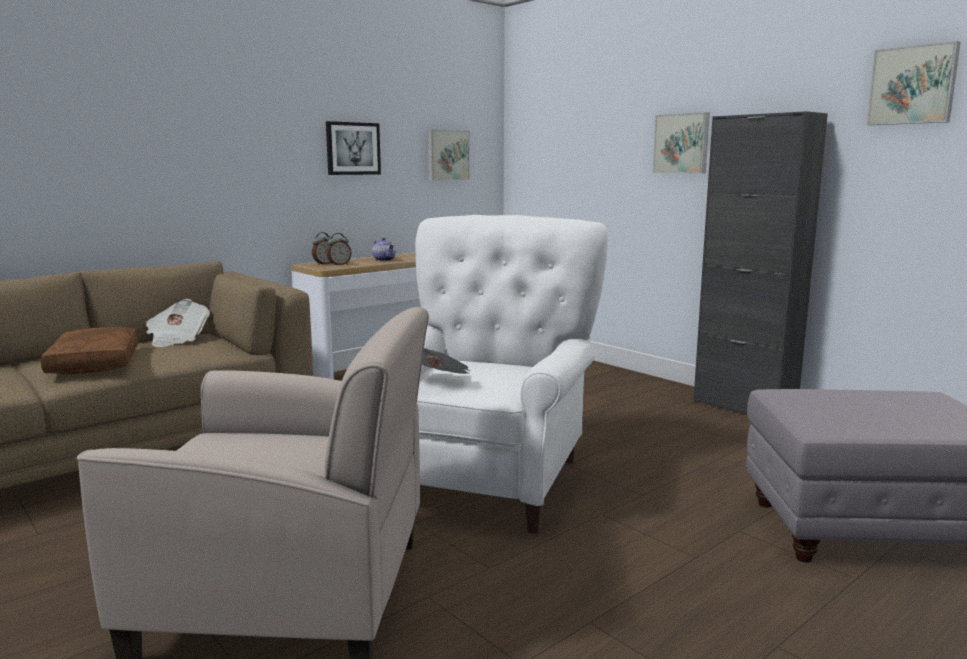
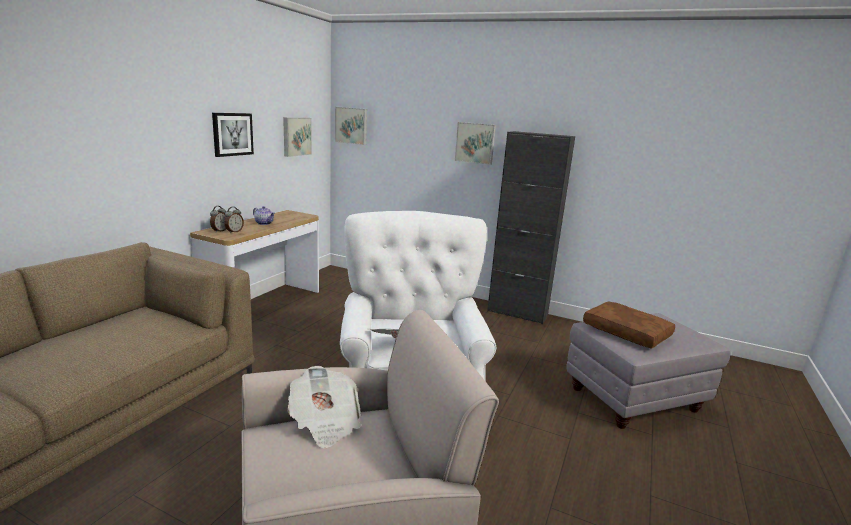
camera: 25 degrees left, 5 degrees up
brown pillow [41,327,139,374] -> brown pillow moved to [583,301,675,349]
newspaper [146,299,210,347] -> newspaper moved to [287,366,361,449]
picture [867,41,961,125] -> picture moved to [335,107,367,145]

